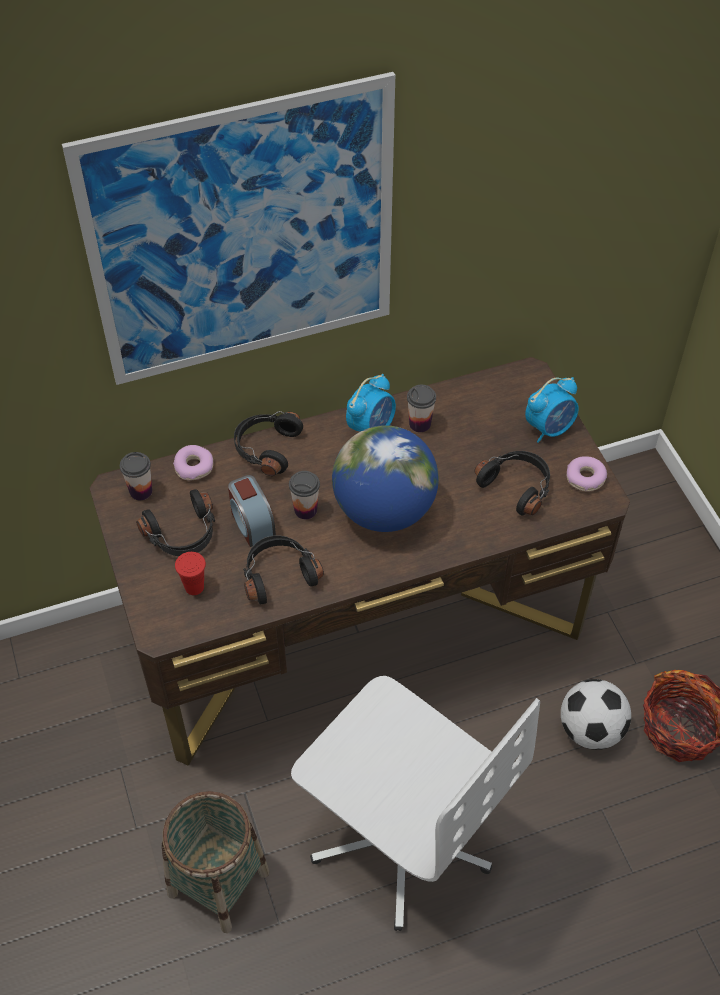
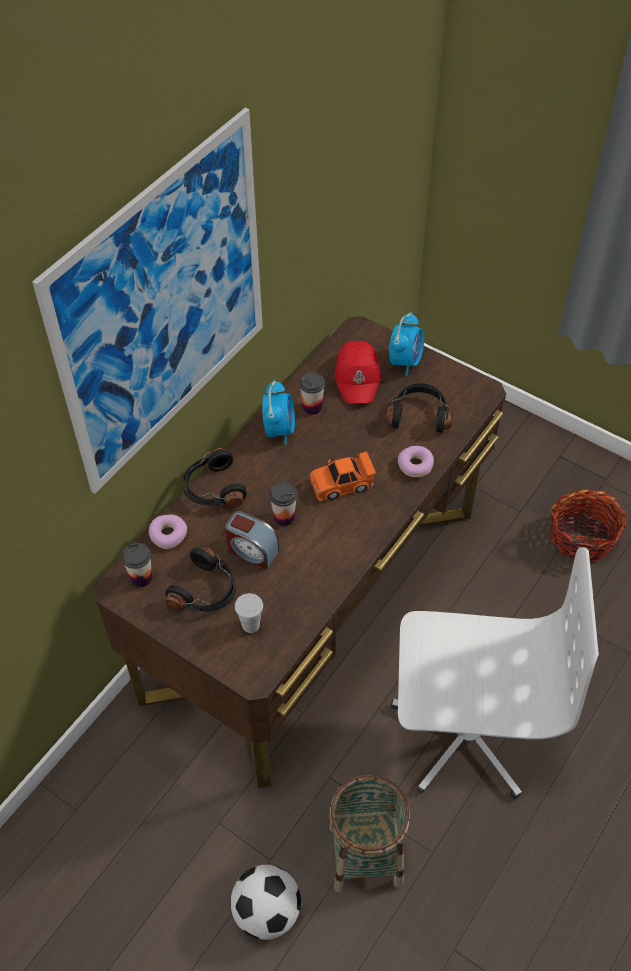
camera: 35 degrees left, 0 degrees up
red cup [175,552,206,595] -> white cup [235,593,263,633]
black headphones [243,535,324,604] -> none
globe [332,425,439,532] -> orange toy car [310,451,376,502]
football [561,679,631,750] -> football moved to [231,865,301,940]
donut [567,456,607,492] -> donut moved to [398,446,434,477]
none -> red cap [335,341,381,403]

